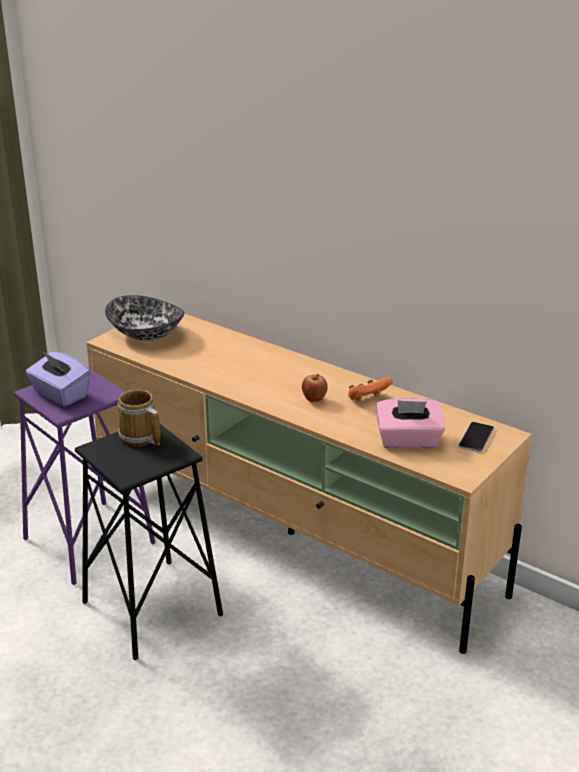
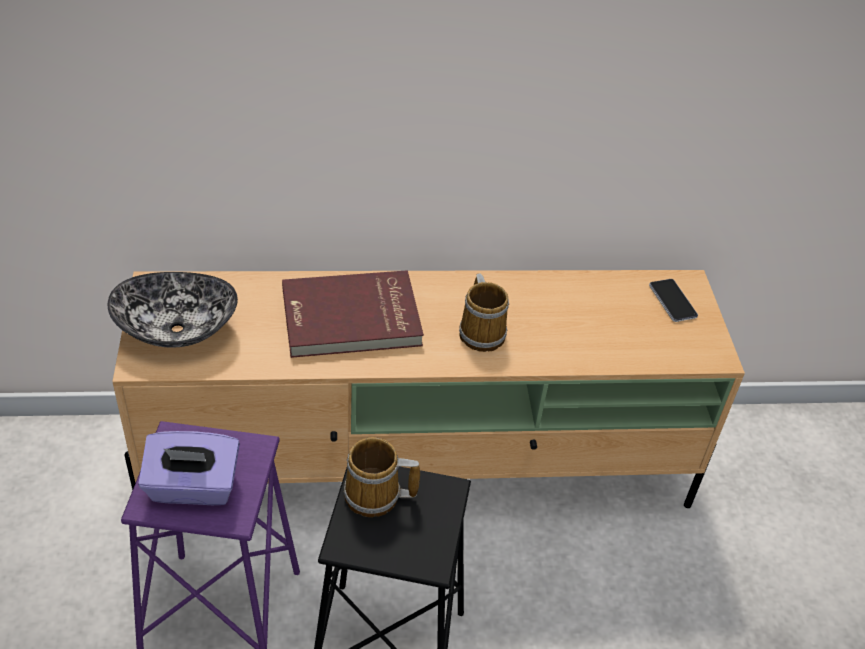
camera: 45 degrees left, 15 degrees up
apple [302,374,328,402] -> mug [459,273,509,352]
orange game controller [348,377,393,402] -> none
pink tissue box [376,398,445,449] -> none
none -> red book [282,270,424,358]

